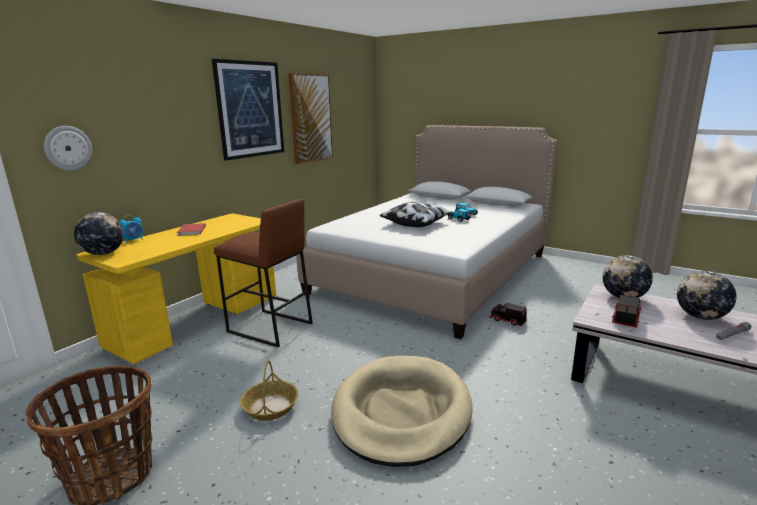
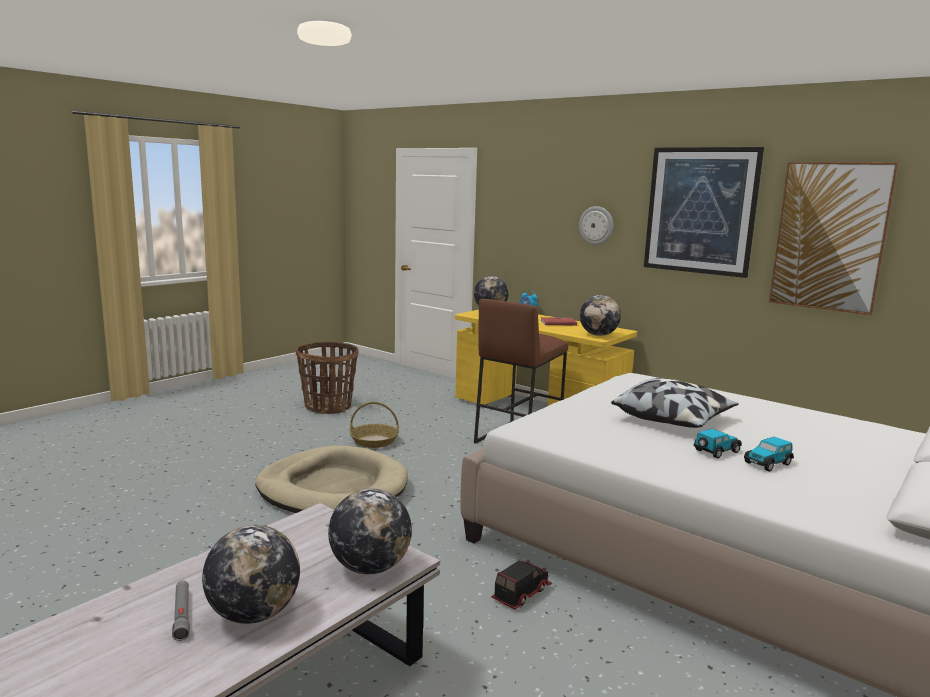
camera: 95 degrees right, 5 degrees down
wall clock [44,126,92,171] -> wall clock moved to [579,206,613,245]
toy truck [612,295,642,328] -> none
none -> globe [580,295,621,336]

